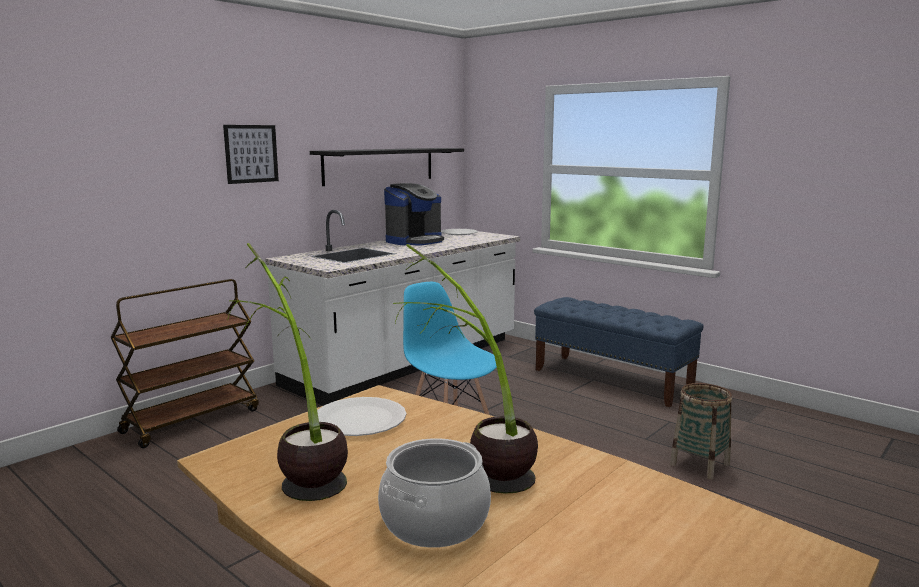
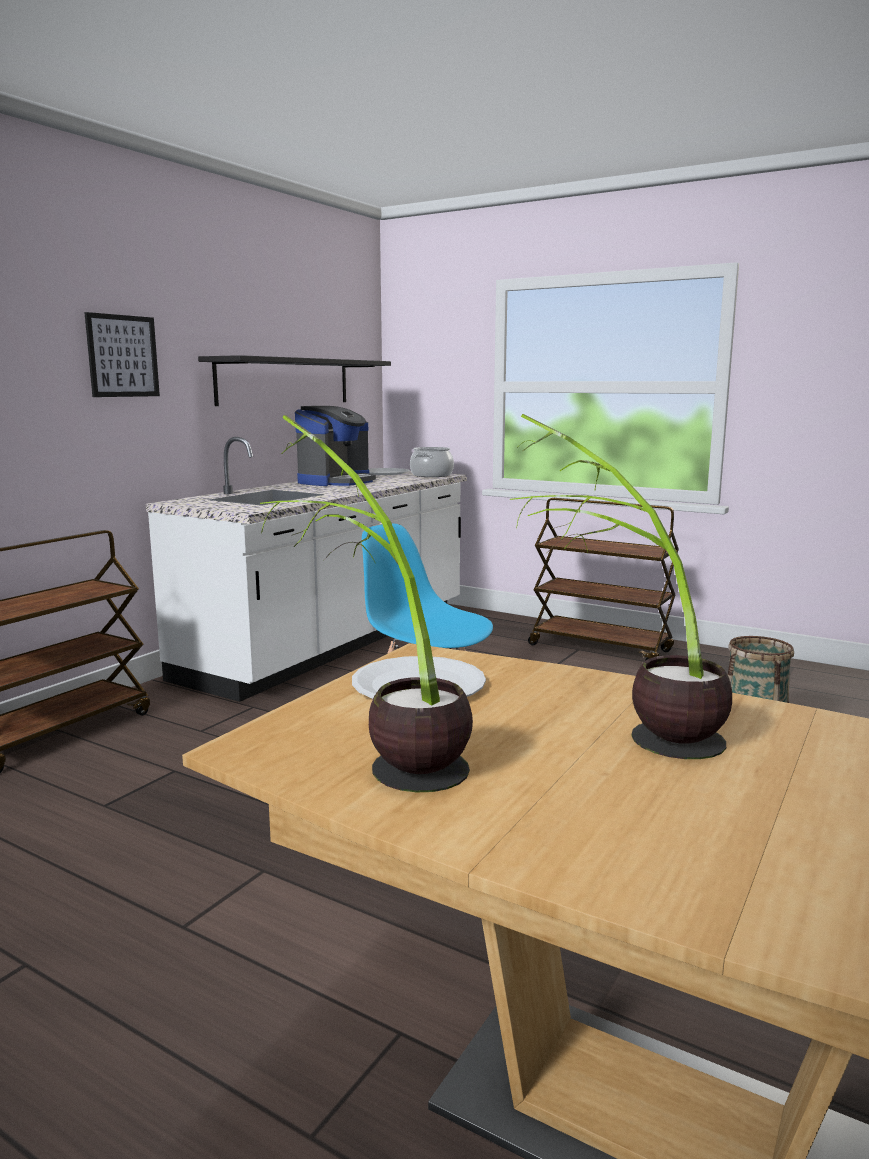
camera: 10 degrees left, 0 degrees up
cooking pot [378,438,491,548] -> cooking pot moved to [410,447,454,477]
blue bench [534,297,704,407] -> brown cart [528,498,679,661]

